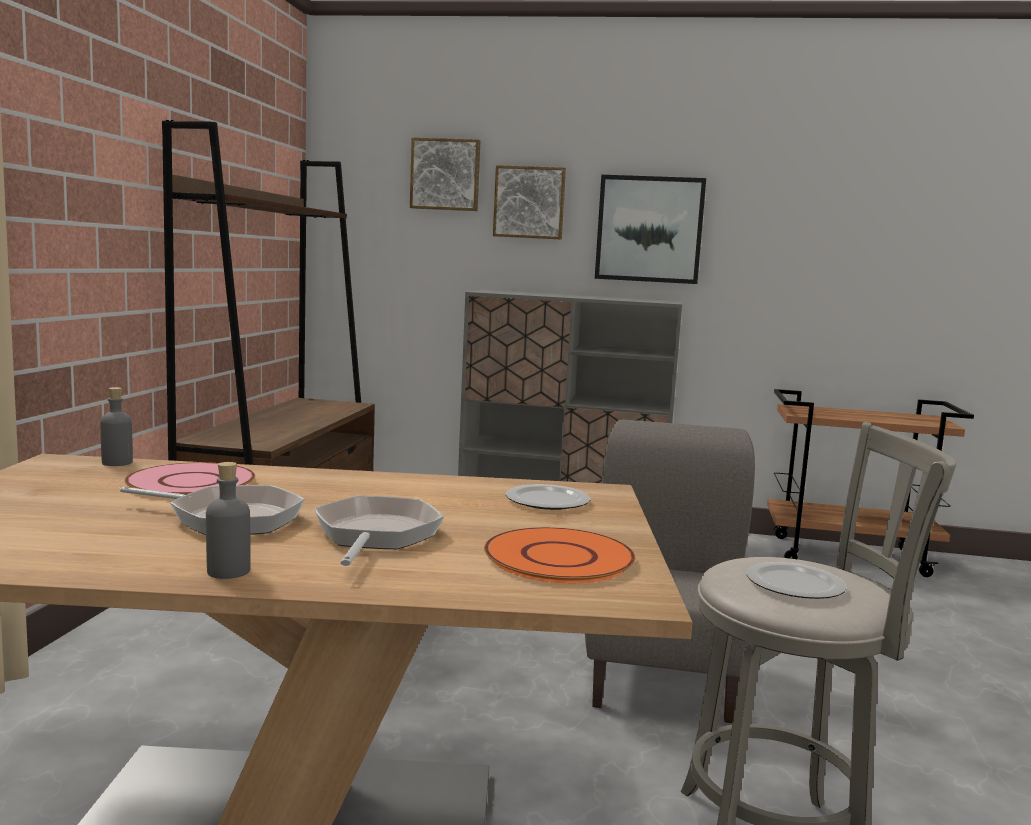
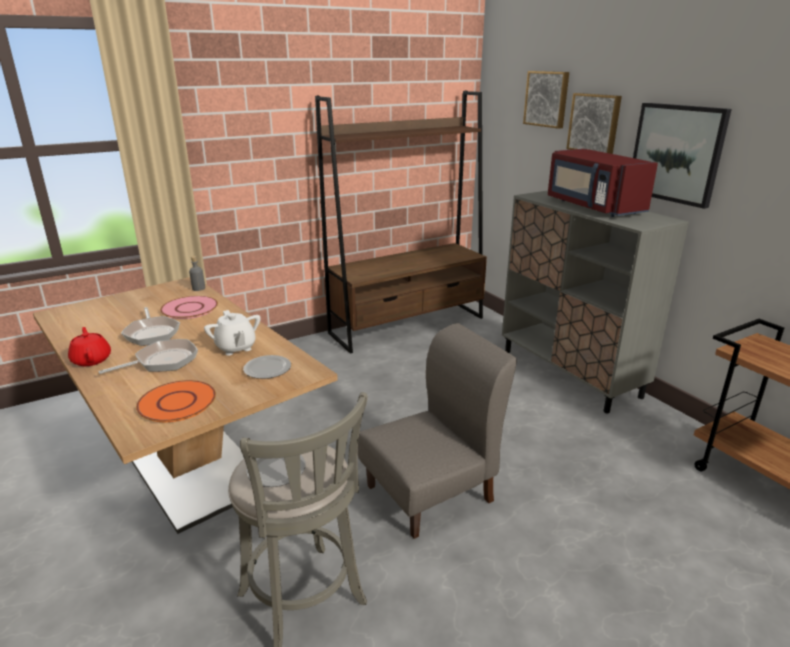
camera: 50 degrees right, 15 degrees up
grey bottle [206,462,251,579] -> red teapot [68,327,111,366]
none -> white teapot [204,310,261,356]
none -> red microwave [548,149,658,217]

